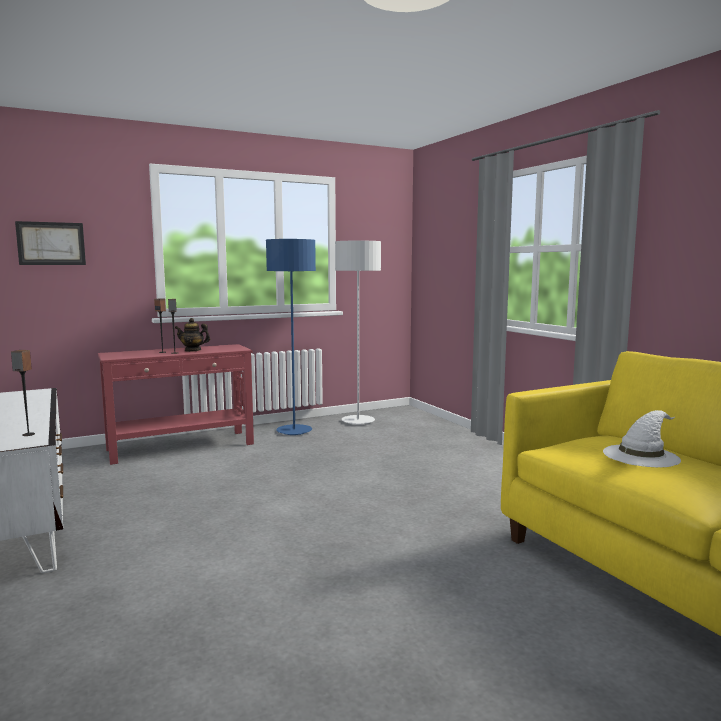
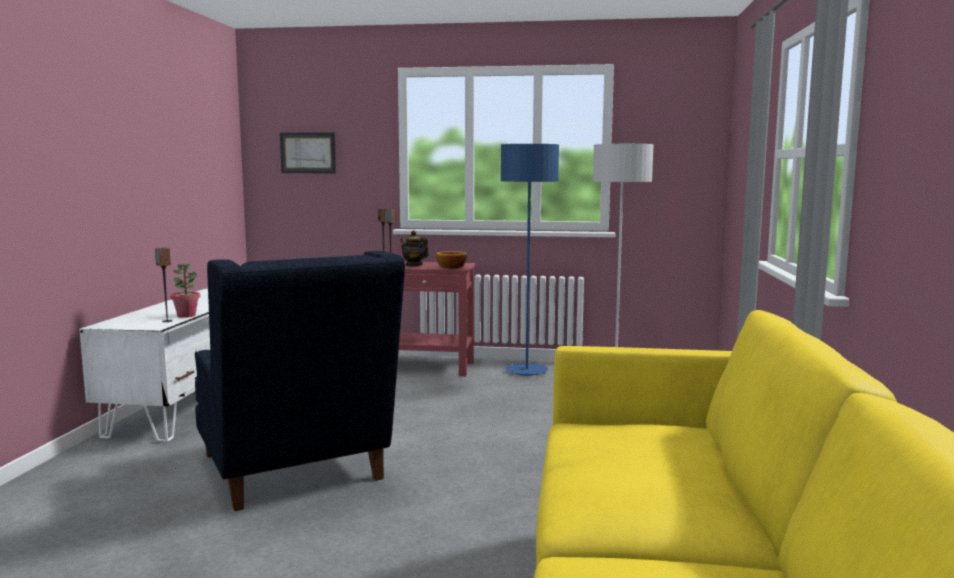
camera: 35 degrees right, 0 degrees up
white hat [603,410,681,467] -> none
none -> potted plant [170,263,200,318]
none -> blue armchair [195,251,405,511]
none -> bowl [435,251,467,268]

